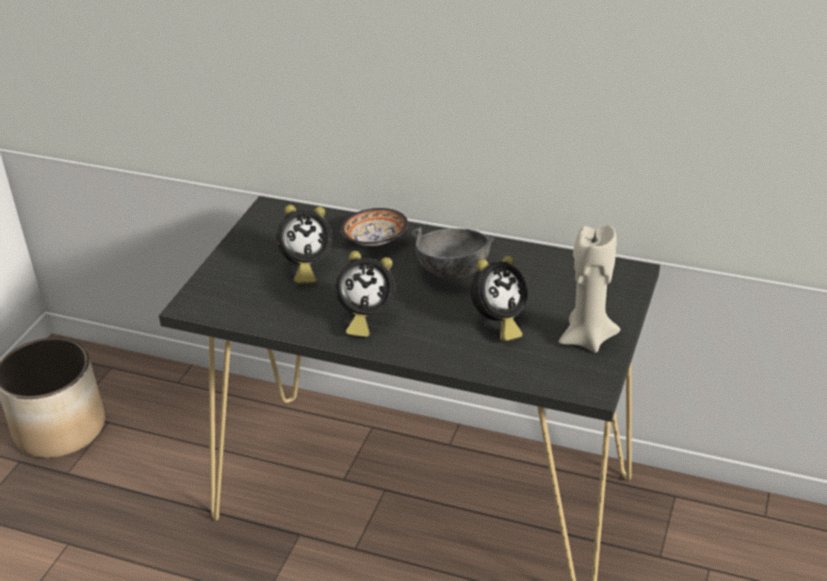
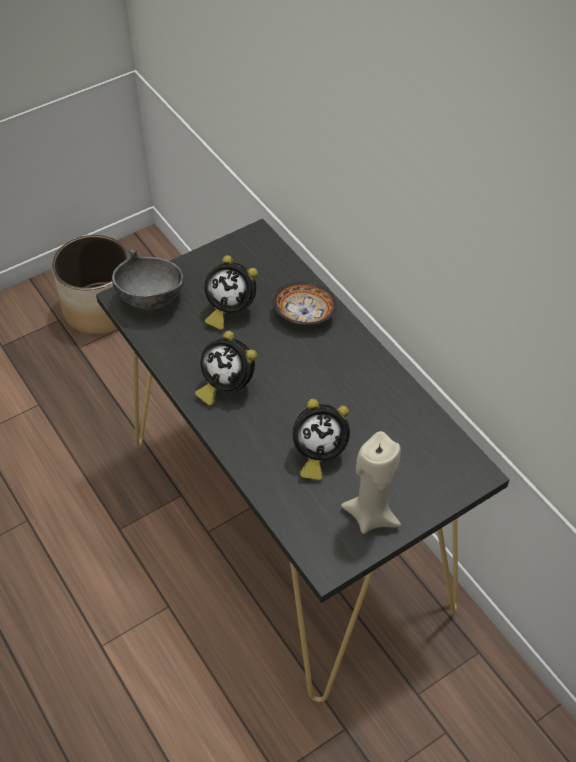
camera: 35 degrees right, 15 degrees up
grey bowl [411,227,494,279] -> grey bowl moved to [112,250,183,310]

